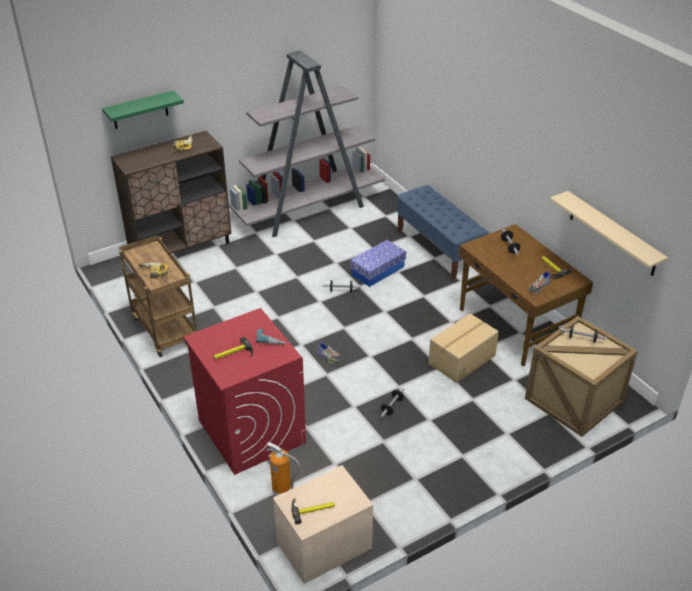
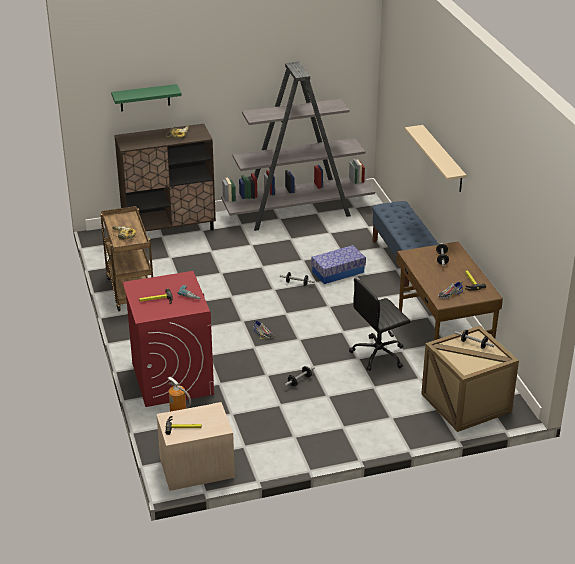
camera: 15 degrees right, 5 degrees down
cardboard box [428,313,499,383] -> black office chair [349,278,410,371]
beige shelf [550,191,668,276] -> beige shelf moved to [405,125,466,192]

